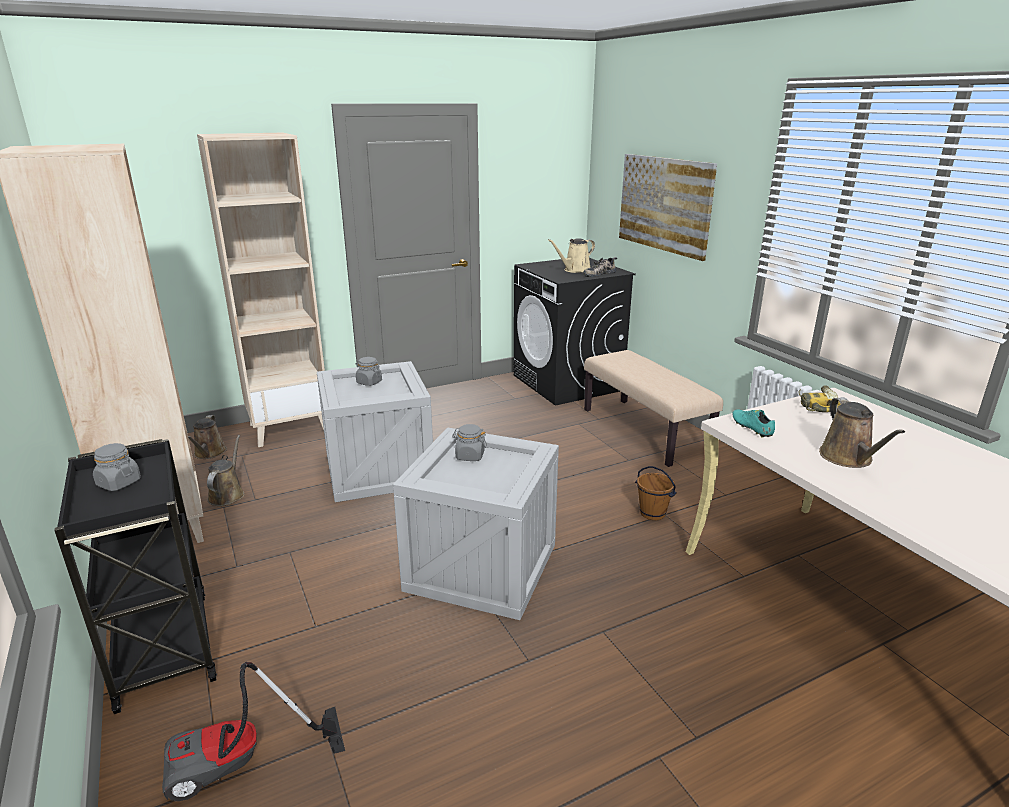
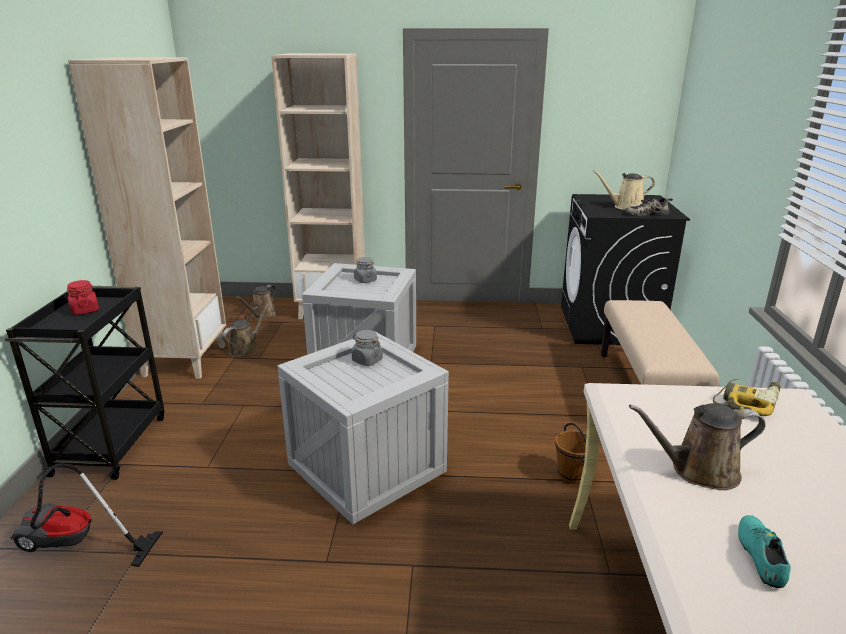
camera: 30 degrees right, 0 degrees up
grey jar [93,443,141,491] -> red jar [67,280,99,315]
picture [619,154,717,261] -> none
turquoise shoe [733,409,775,438] -> turquoise shoe moved to [738,515,791,588]
brown watering can [819,397,905,468] -> brown watering can turned 60 degrees clockwise [629,403,766,490]

